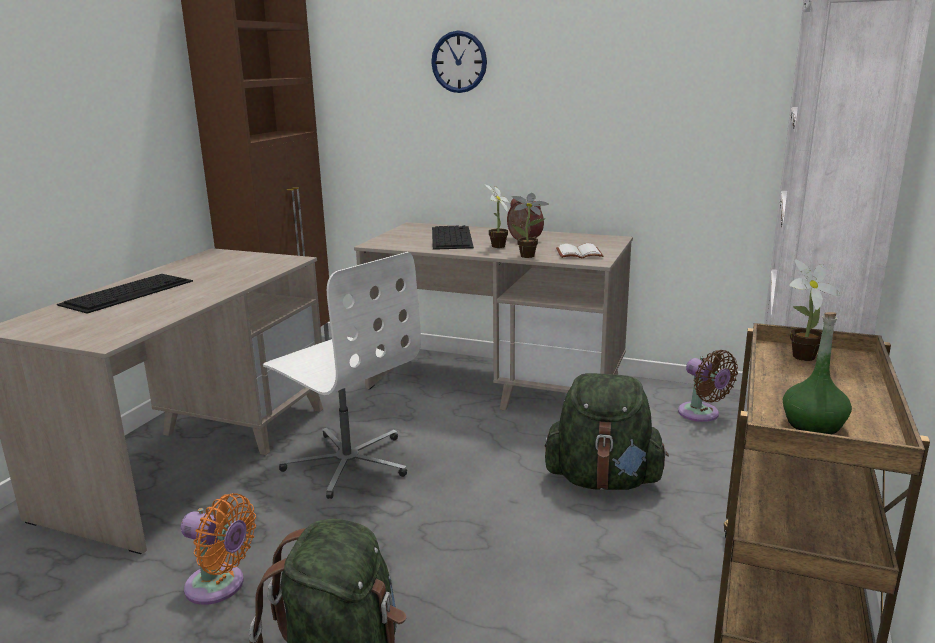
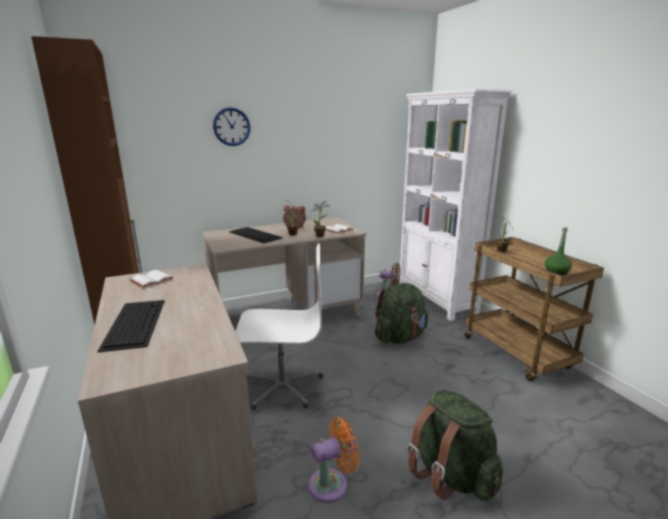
camera: 45 degrees left, 0 degrees up
none -> white book [129,270,173,288]

